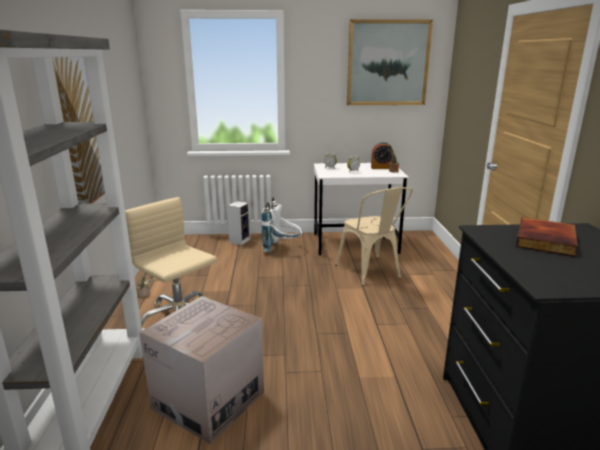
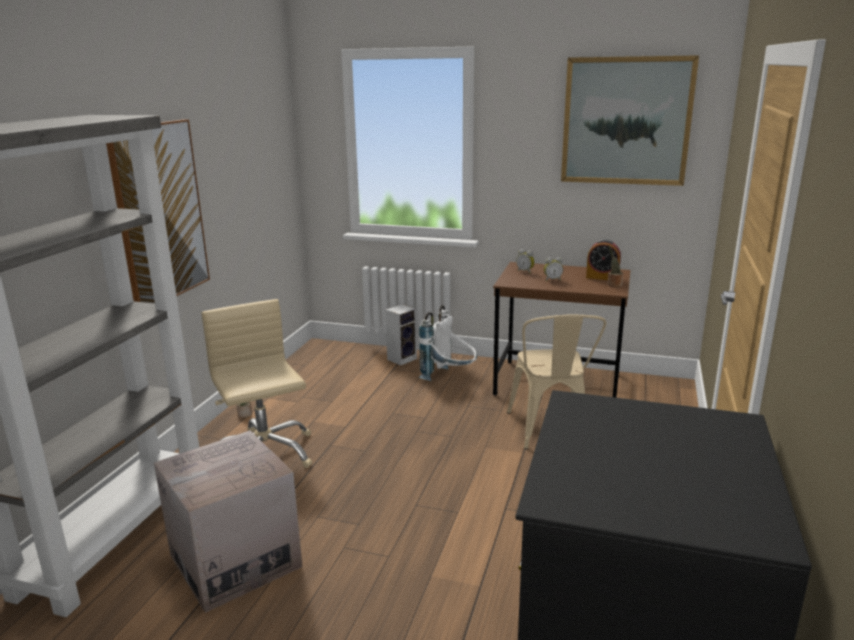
camera: 20 degrees right, 0 degrees up
white desk [314,163,409,256] -> brown desk [493,262,630,398]
book [516,218,578,257] -> none

